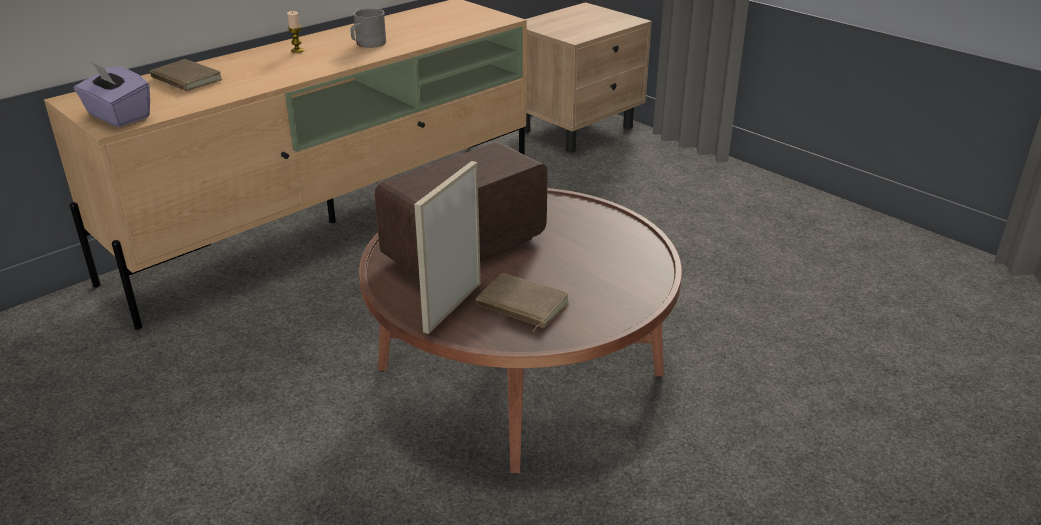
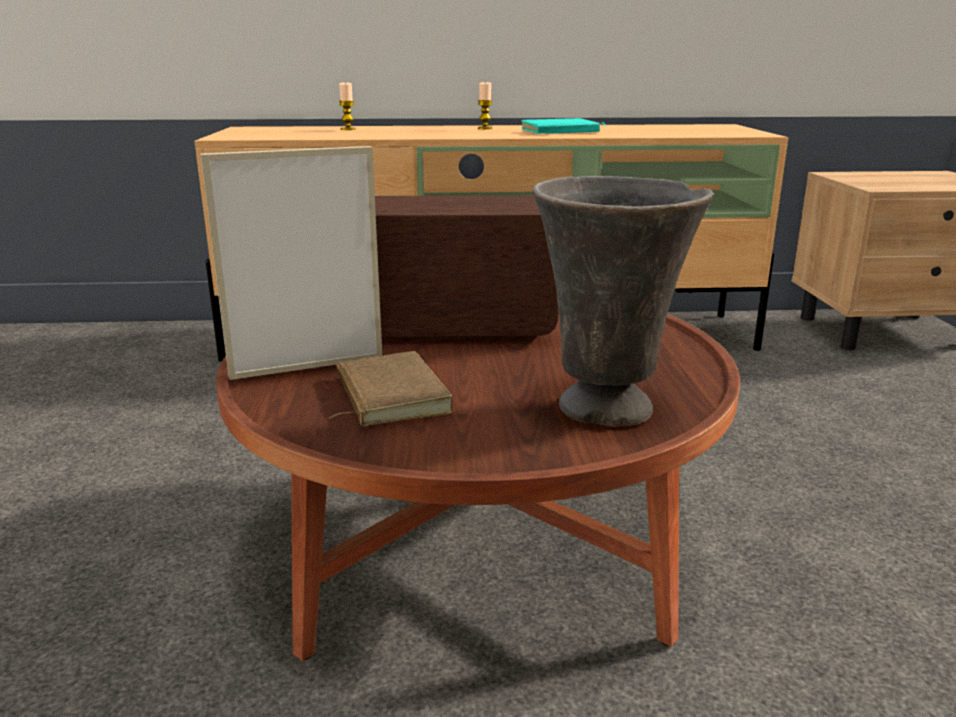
camera: 40 degrees right, 10 degrees down
purple tissue box [74,61,150,127] -> none
brown book [149,59,222,91] -> candle [339,82,356,130]
grey mug [350,8,386,48] -> turquoise book [521,118,606,134]
none -> grey vase [533,176,713,427]

